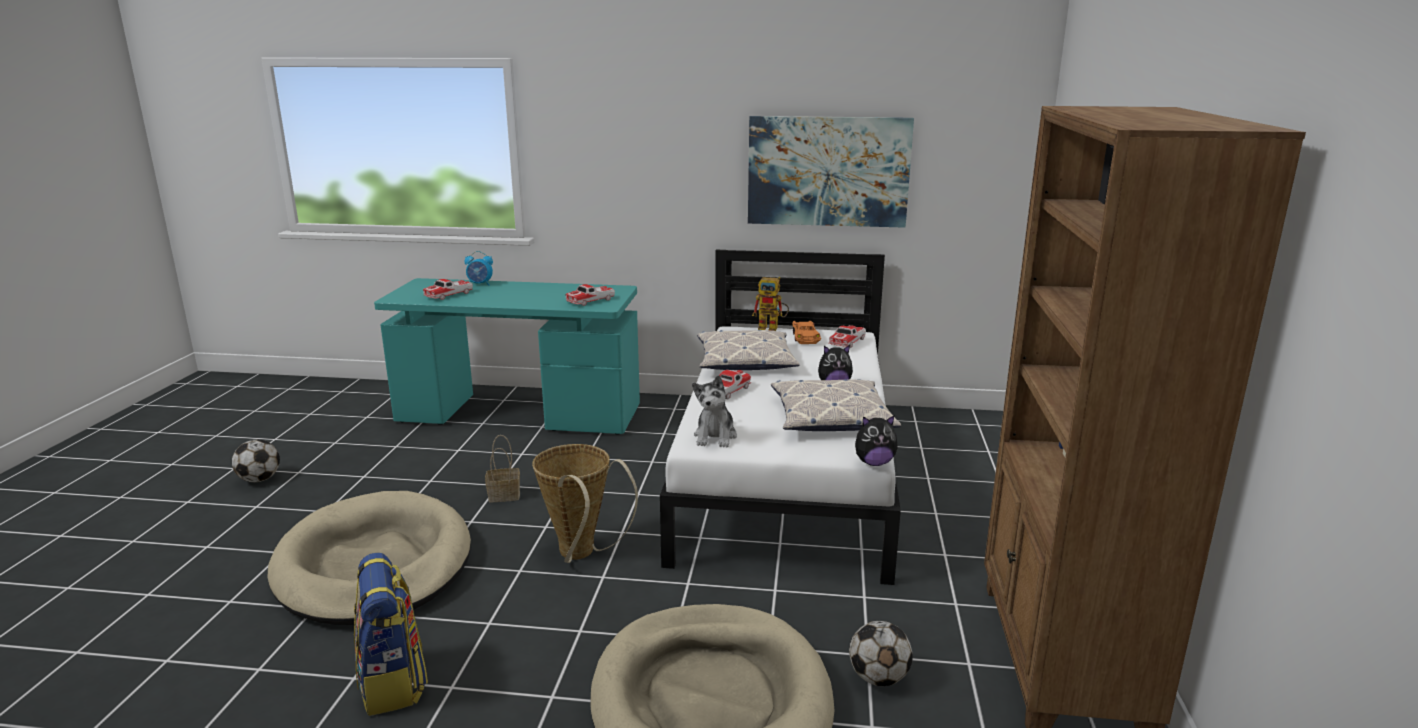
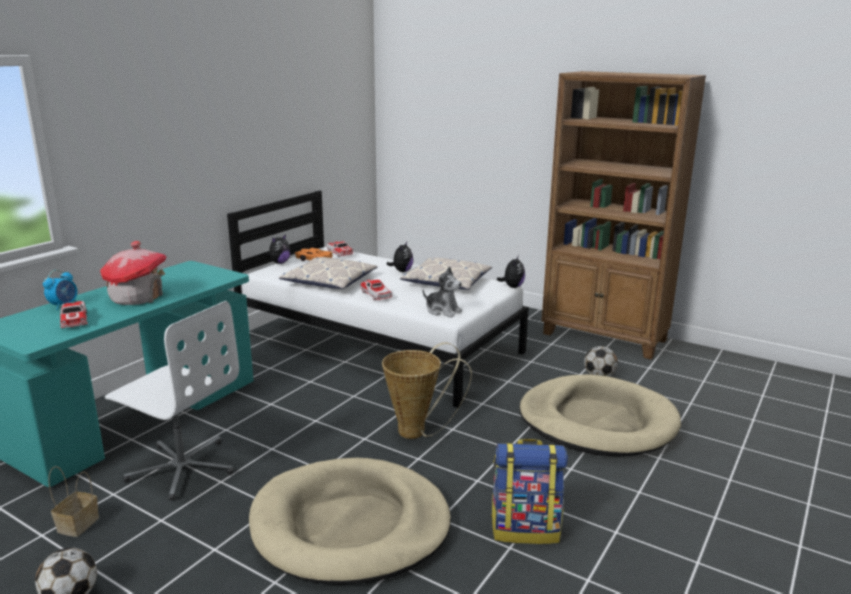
camera: 65 degrees left, 0 degrees up
basket [485,435,520,502] -> basket moved to [48,466,99,537]
toy car [565,284,615,306] -> none
picture [748,116,914,228] -> none
toy robot [752,277,789,331] -> plush toy [266,234,290,264]
none -> toy house [100,241,167,305]
none -> white office chair [105,301,239,501]

